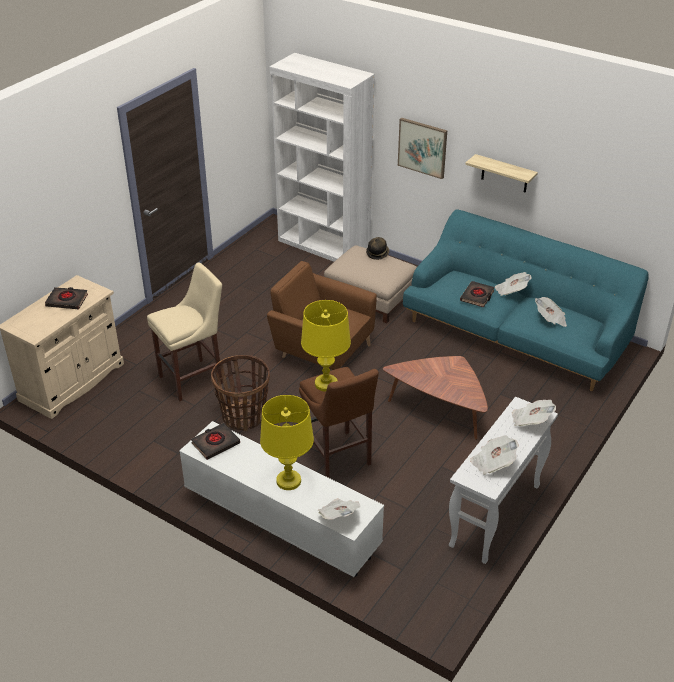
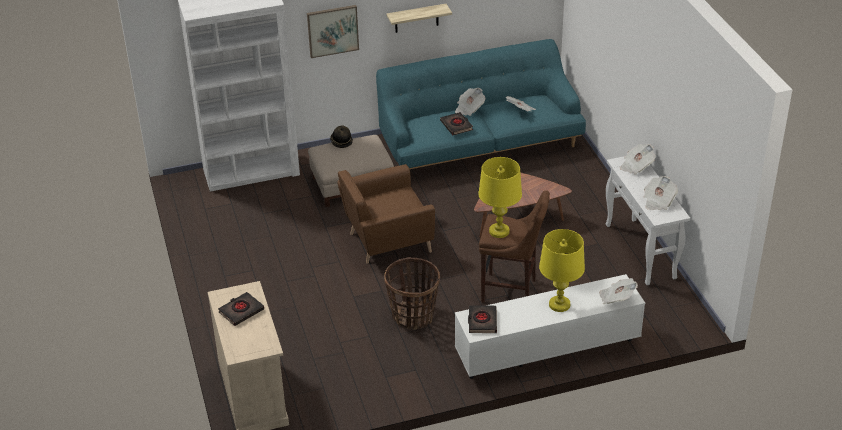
camera: 50 degrees left, 0 degrees up
beige stool [147,263,223,401] -> none

